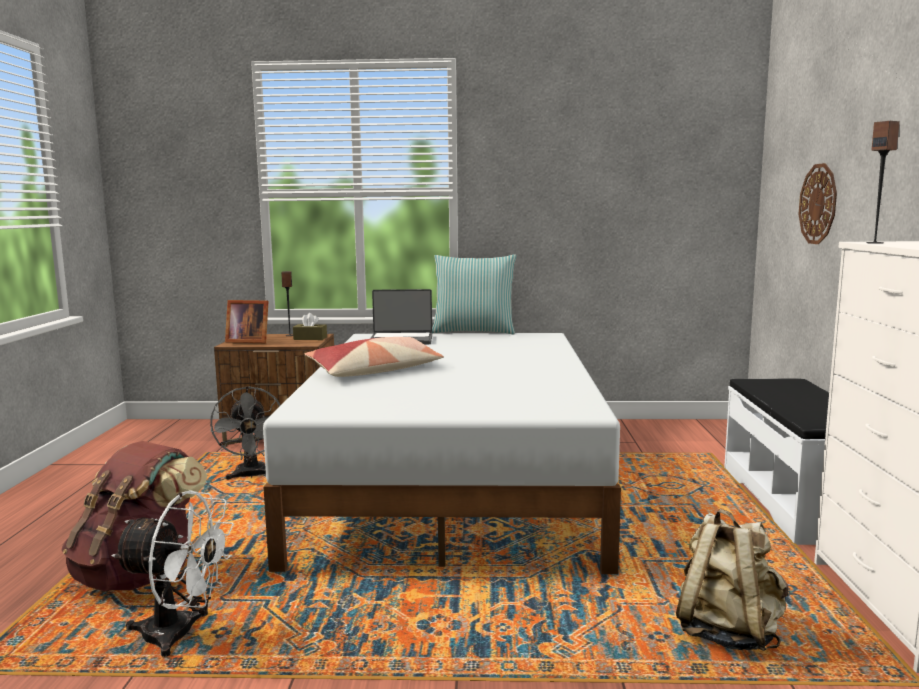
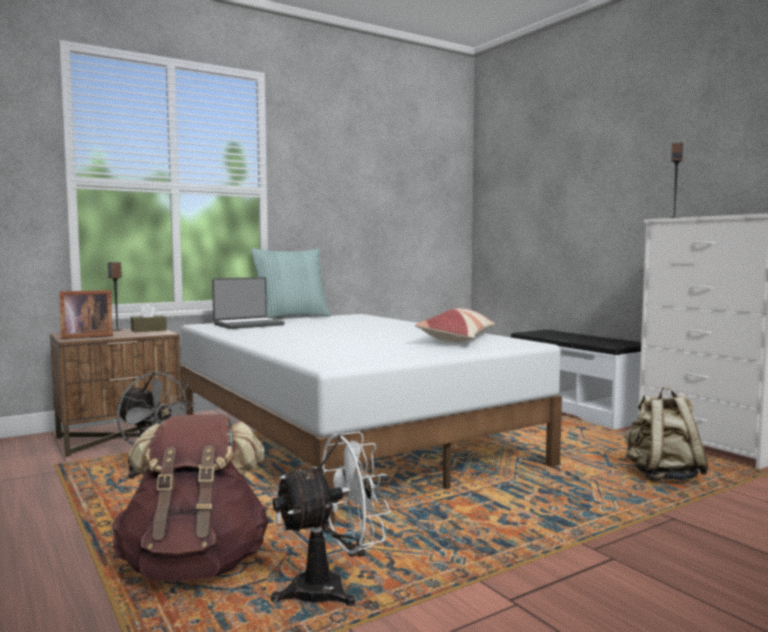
camera: 35 degrees left, 5 degrees down
pillow [305,337,444,377] -> pillow moved to [415,308,495,343]
wall clock [798,163,837,244] -> none

